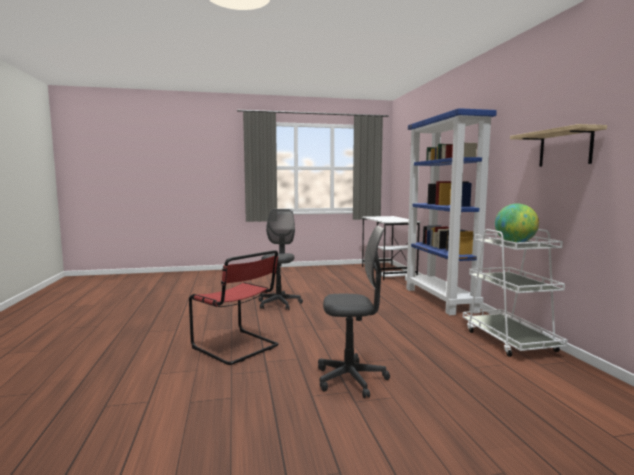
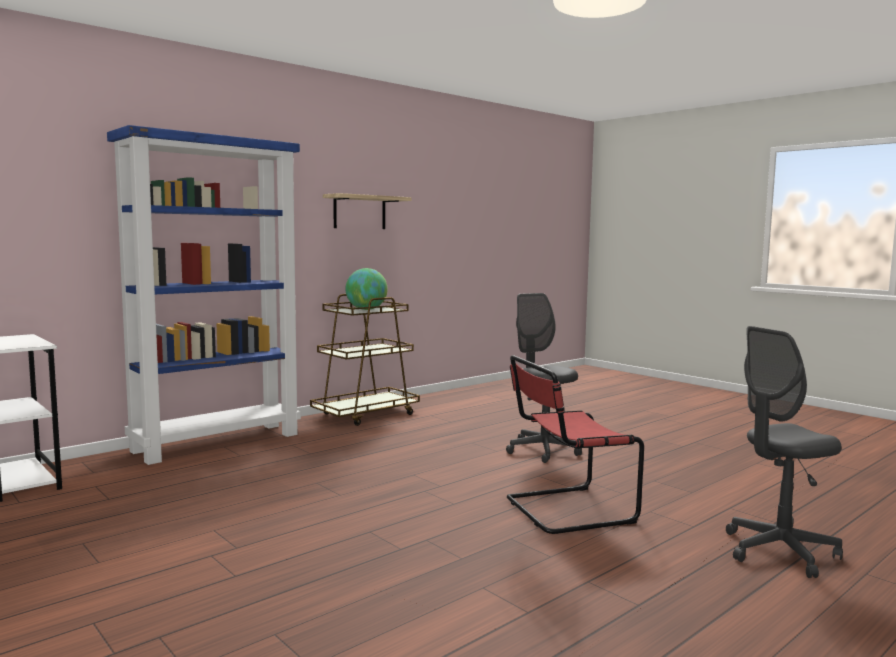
camera: 120 degrees left, 0 degrees up
red chair [189,250,279,365] -> red chair turned 120 degrees counterclockwise [507,355,644,534]
grey office chair [258,209,303,310] -> grey office chair moved to [726,326,843,578]
white cart [463,229,568,357] -> brown cart [310,294,420,426]

